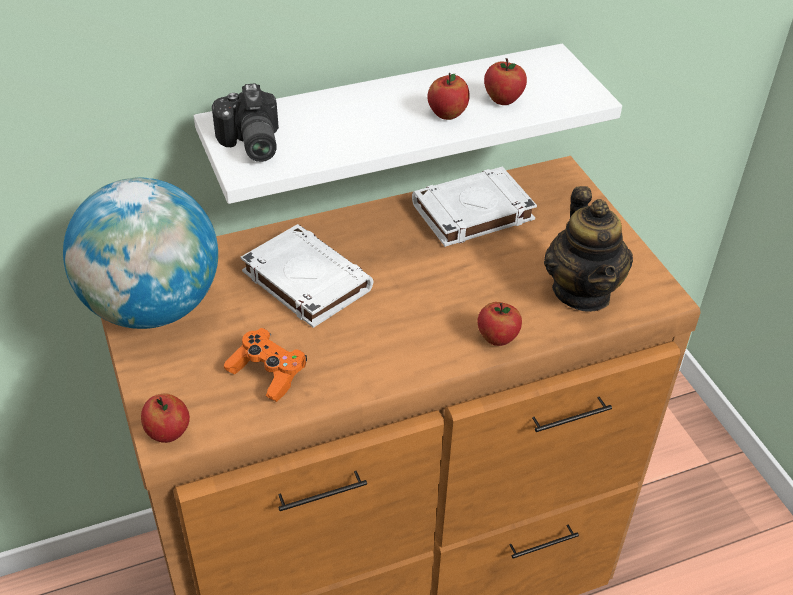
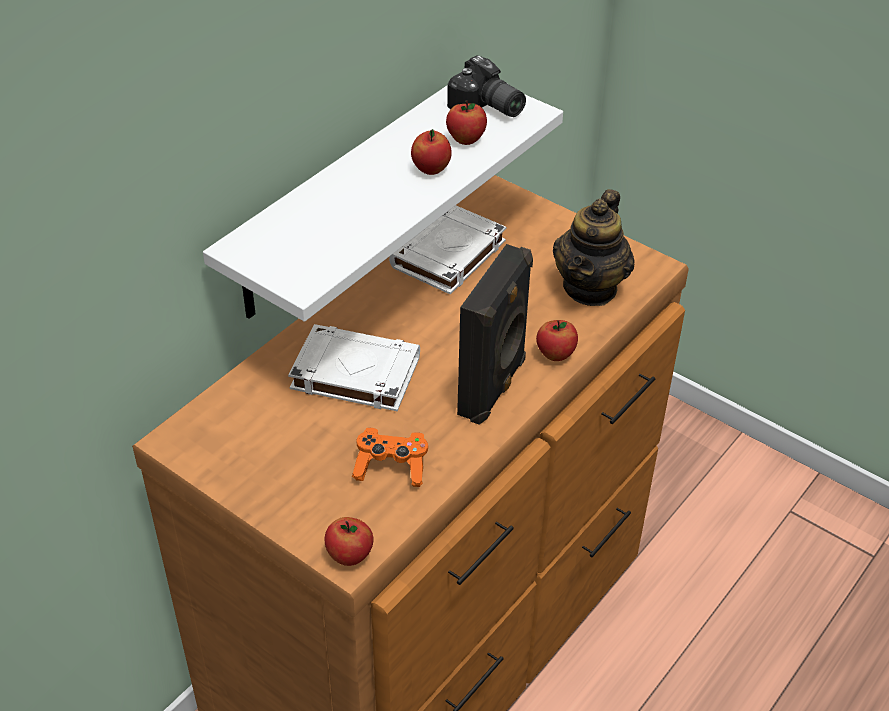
camera: 30 degrees left, 0 degrees up
globe [63,178,218,329] -> none
camera [212,83,279,162] -> camera moved to [447,55,526,117]
teapot [544,186,633,312] -> teapot turned 60 degrees clockwise [553,189,635,306]
none -> black speaker [457,244,533,425]

